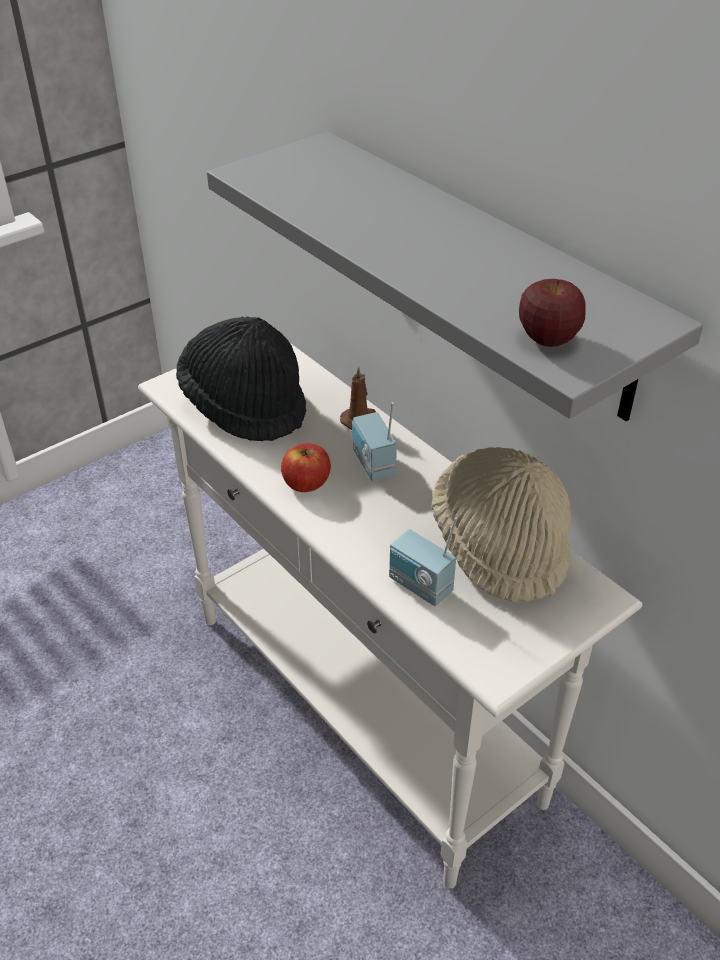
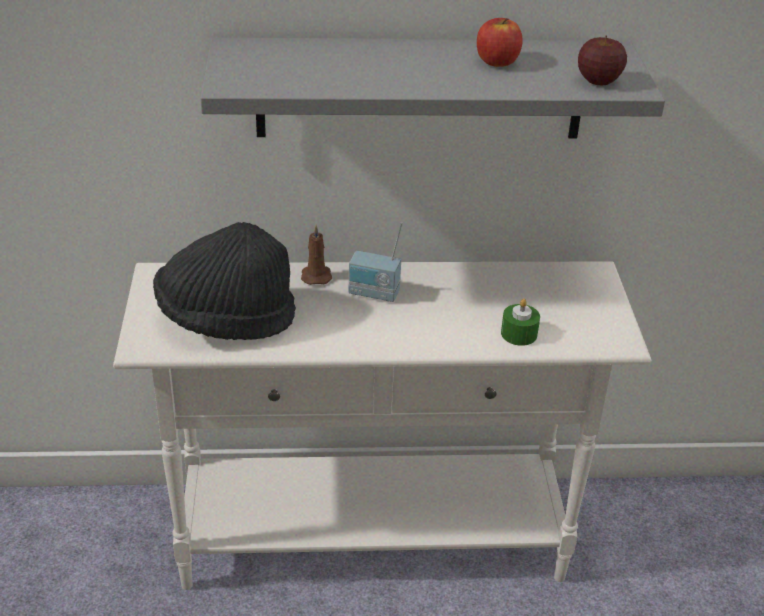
camera: 55 degrees left, 5 degrees down
apple [281,443,331,492] -> apple moved to [477,18,522,67]
radio [389,517,458,606] -> green candle [501,299,540,346]
beige hat [431,447,571,603] -> none

